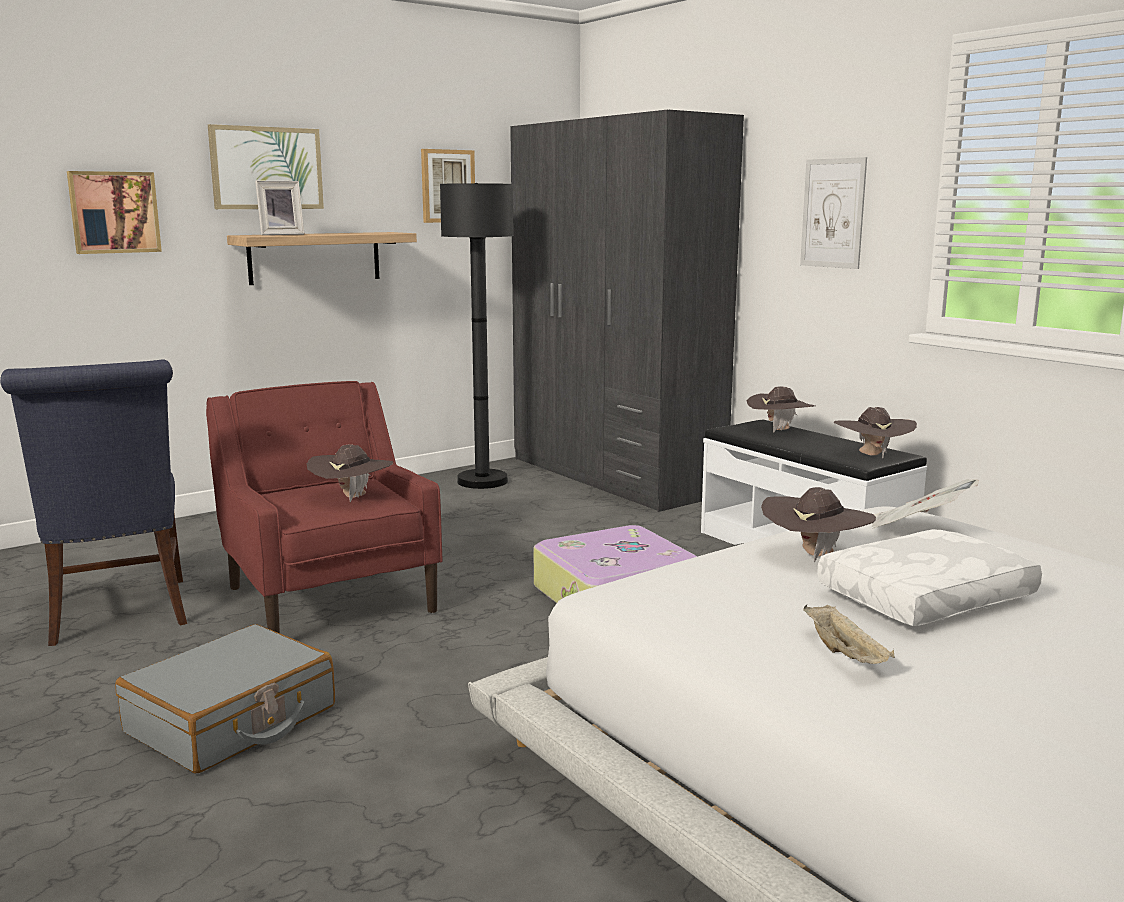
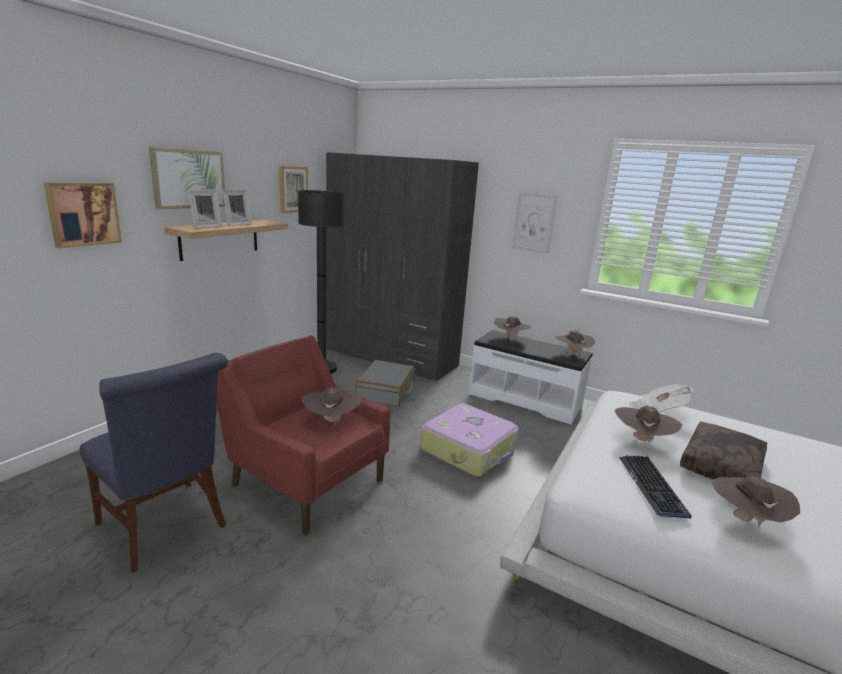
camera: 25 degrees left, 5 degrees up
grey suitcase [115,624,335,774] -> grey suitcase moved to [356,360,415,406]
beige tray [803,605,895,664] -> brown hat [712,476,800,528]
white pillow [817,529,1042,626] -> brown pillow [680,421,767,479]
none -> picture frame [222,190,252,226]
none -> keyboard [619,456,692,519]

